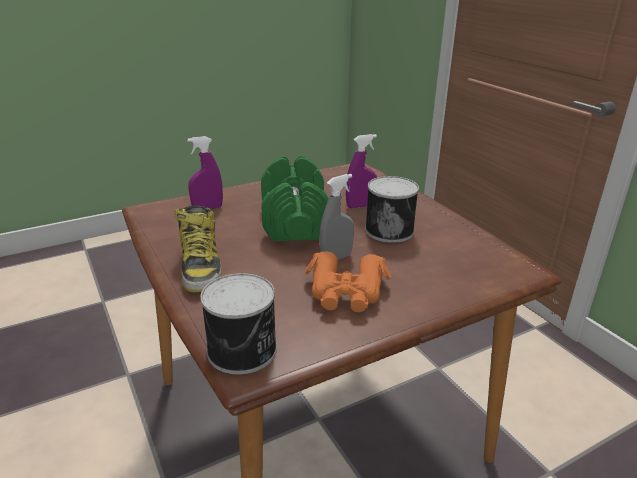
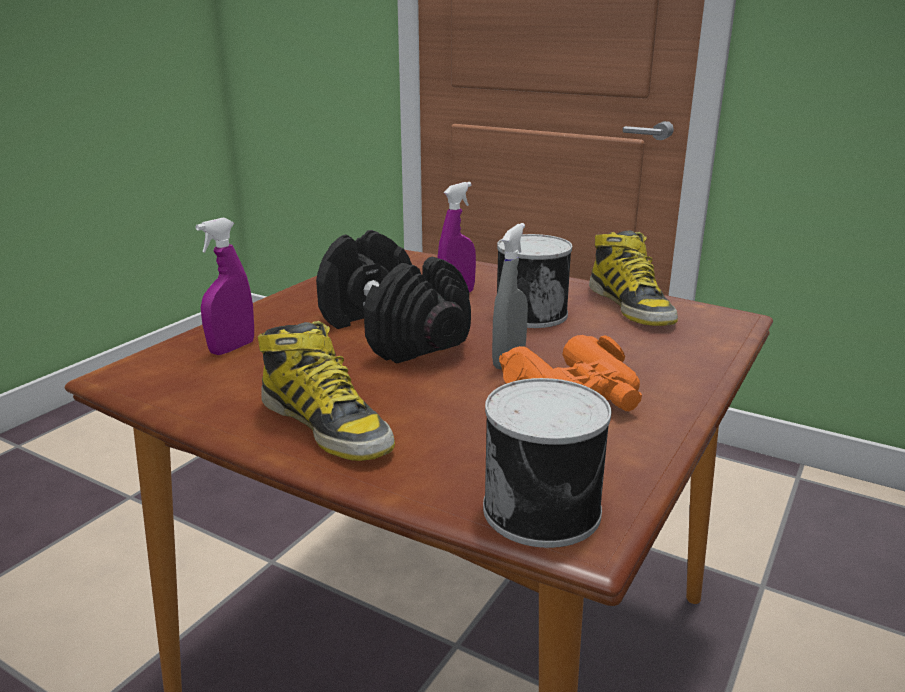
camera: 30 degrees left, 5 degrees down
green dumbbell [261,155,329,241] -> black dumbbell [316,230,471,364]
none -> boot [589,230,678,326]

